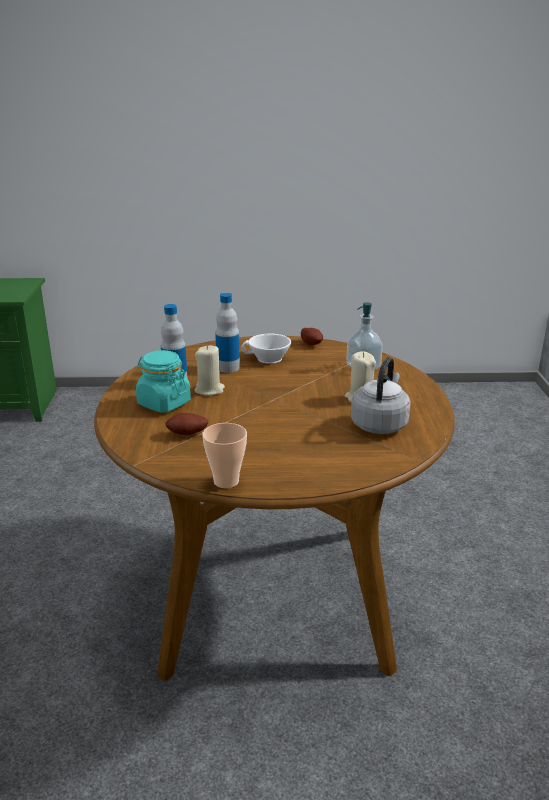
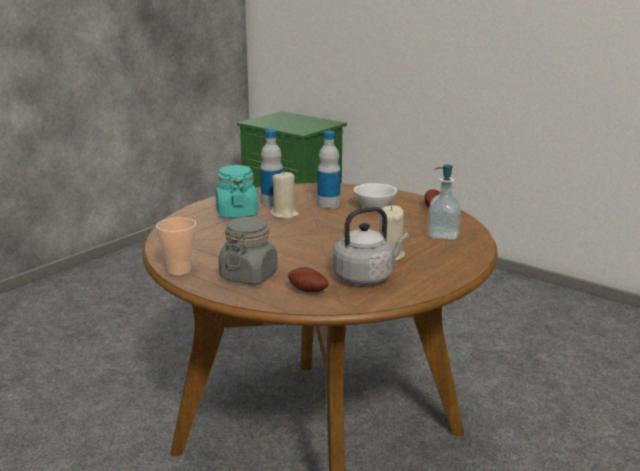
camera: 40 degrees right, 5 degrees down
potato [165,413,208,435] -> potato moved to [288,267,328,292]
none -> grey jar [219,217,278,284]

